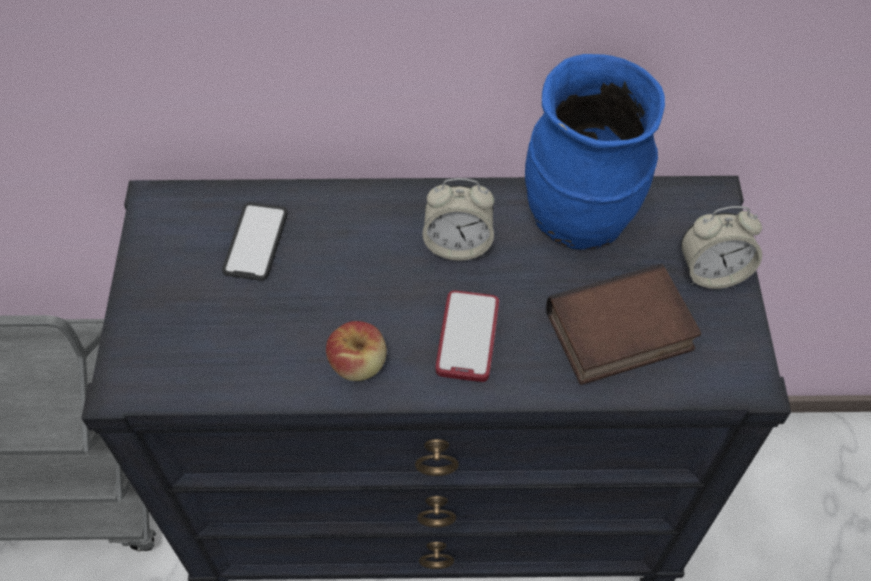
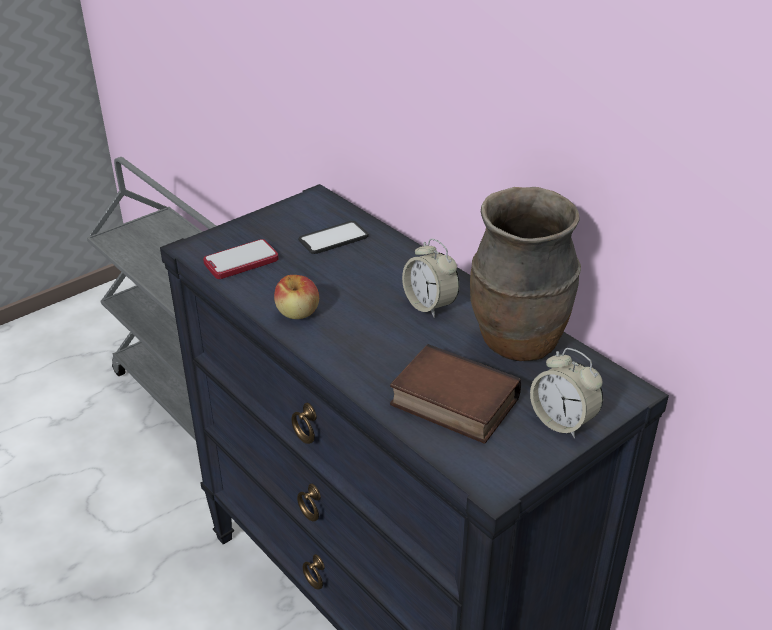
camera: 50 degrees right, 20 degrees down
phone [436,290,499,382] -> phone moved to [203,239,279,279]
blue vase [525,54,665,250] -> brown vase [470,187,581,361]

